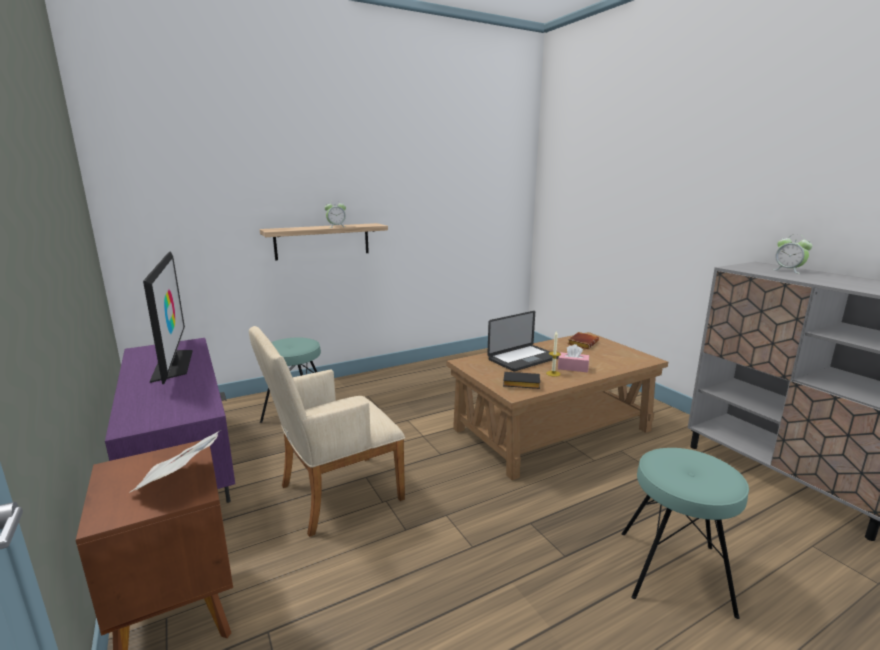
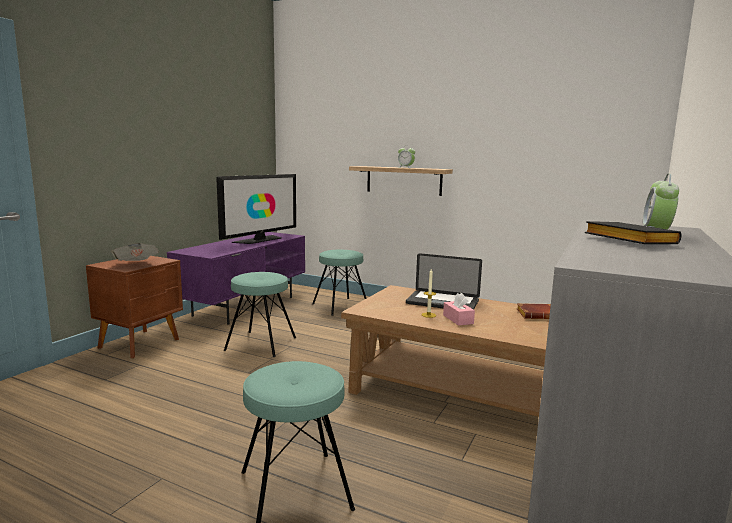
camera: 55 degrees right, 5 degrees down
beige armchair [249,326,405,537] -> turquoise stool [223,272,296,357]
black book [503,372,540,389] -> black book moved to [585,221,682,244]

